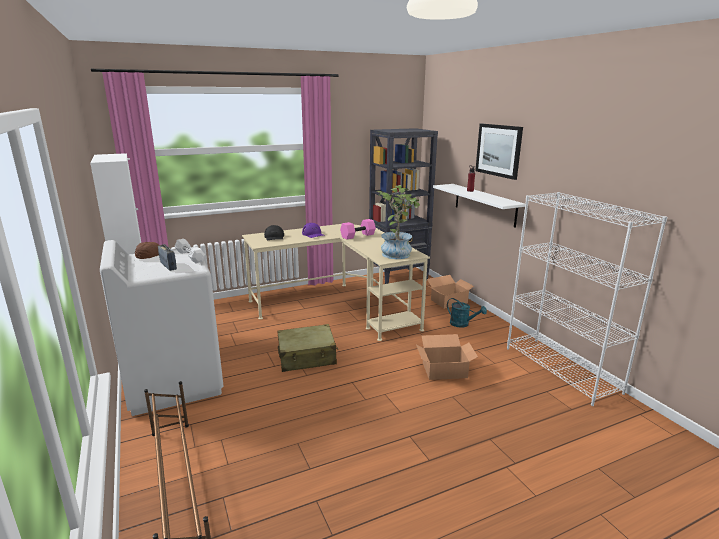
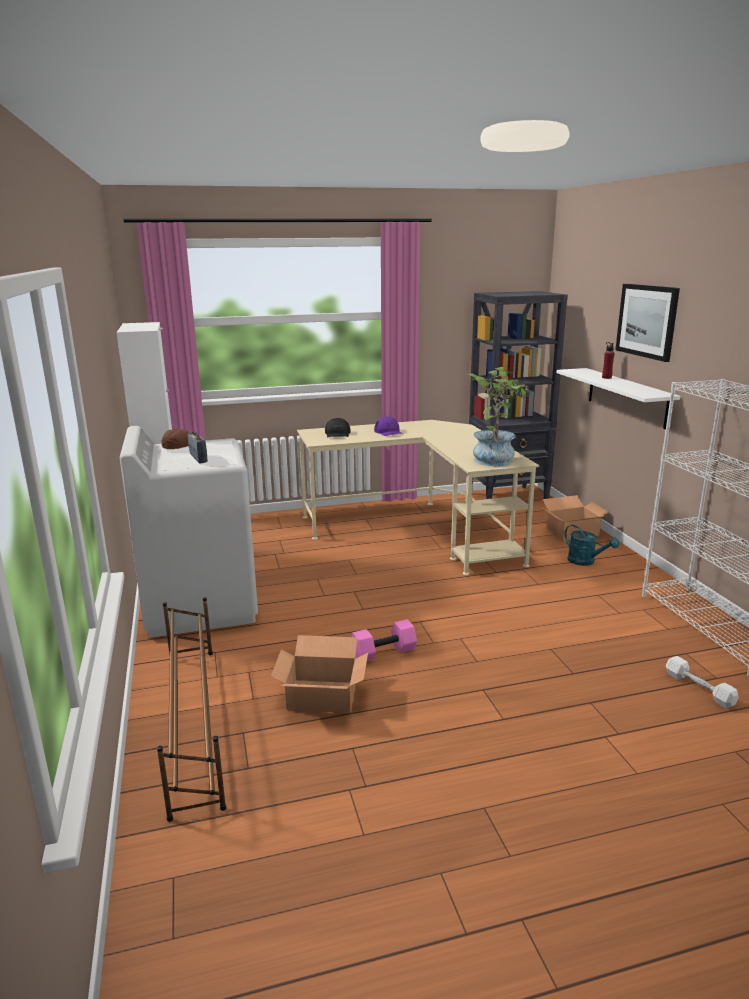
camera: 10 degrees right, 0 degrees up
white dumbbell [174,239,205,263] -> white dumbbell moved to [666,656,738,709]
beige suitcase [277,324,338,372] -> none
pink dumbbell [340,219,376,240] -> pink dumbbell moved to [351,619,417,662]
cardboard box [416,334,478,380] -> cardboard box moved to [271,635,368,713]

